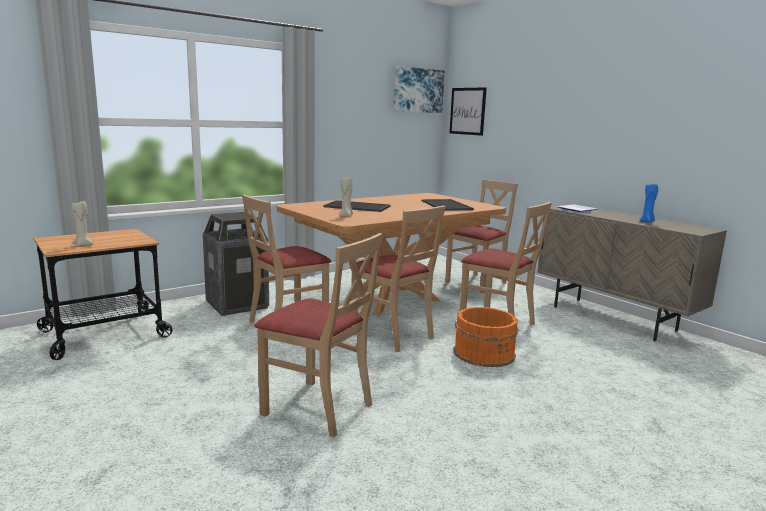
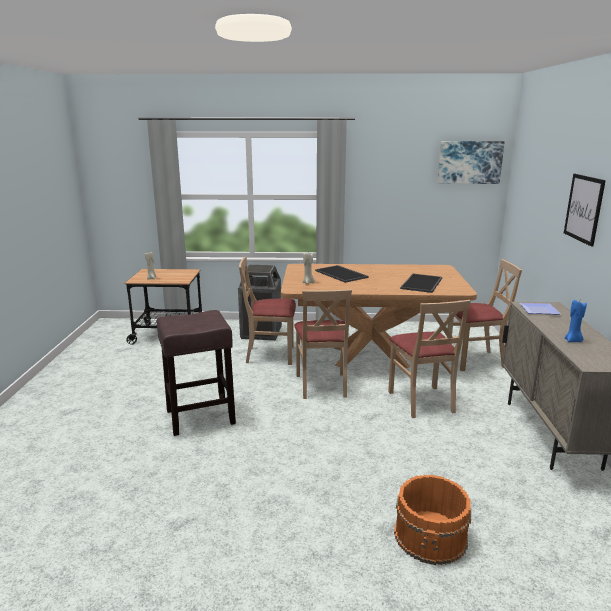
camera: 40 degrees right, 5 degrees up
beige chair [254,233,383,437] -> brown stool [157,310,236,436]
picture [449,87,487,136] -> picture moved to [564,174,606,247]
orange bucket [453,307,519,367] -> orange bucket moved to [394,475,471,565]

